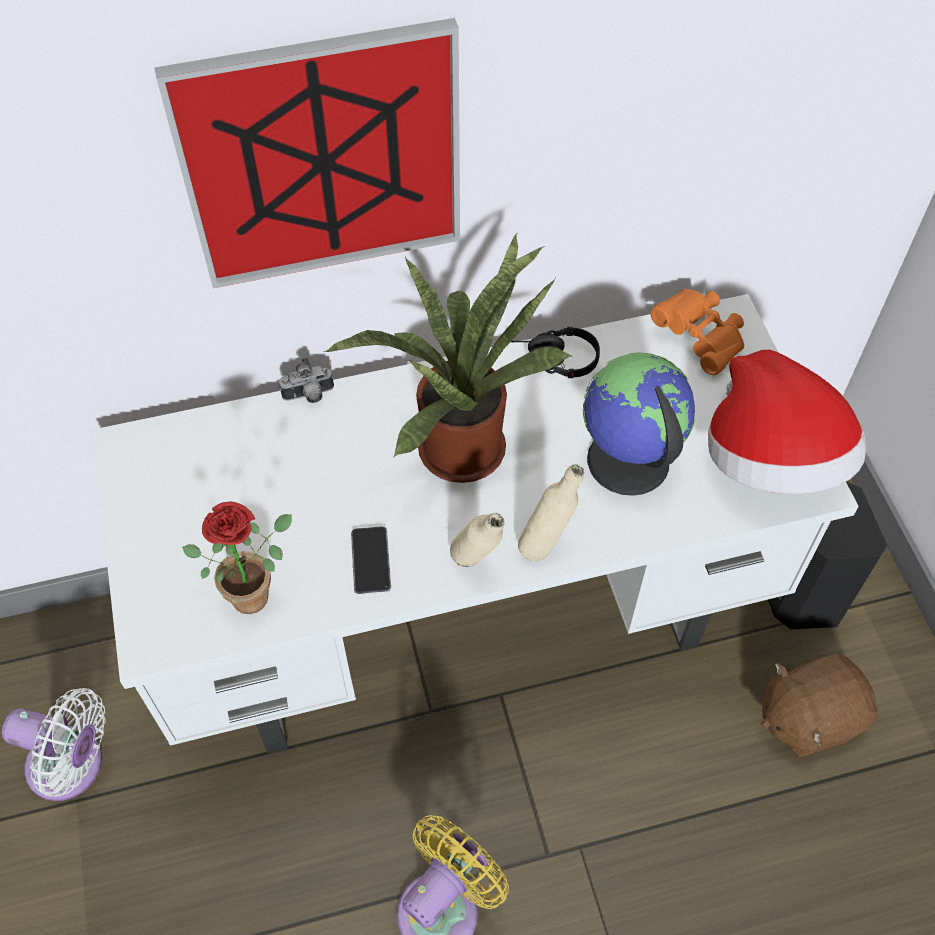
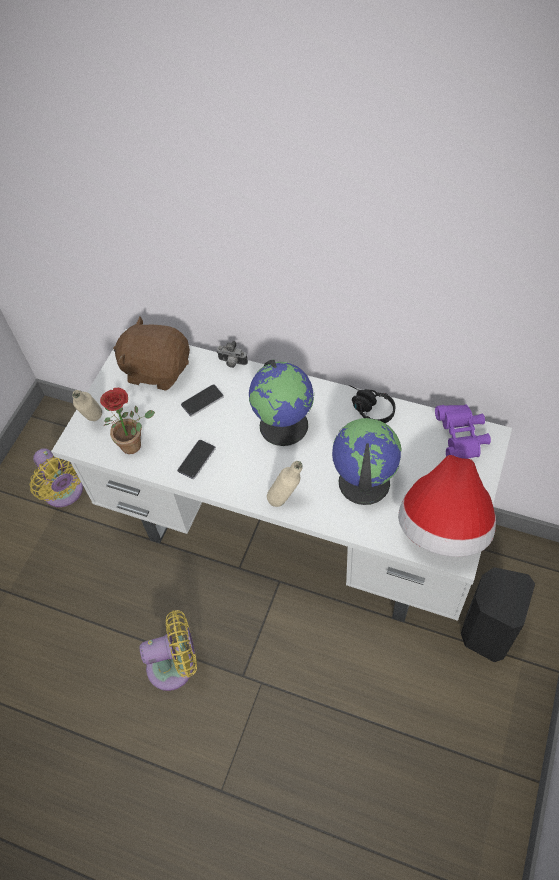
camera: 40 degrees right, 0 degrees up
white fan [2,688,106,801] -> yellow fan [30,448,83,507]
picture [154,18,460,288] -> none
potted plant [322,234,573,483] -> globe [249,360,314,446]
beige bottle [450,513,505,567] -> beige bottle moved to [72,390,102,421]
orange binoculars [651,289,744,375] -> purple binoculars [435,404,491,459]
brown plush toy [761,654,878,758] -> brown plush toy moved to [113,316,190,391]
none -> phone [181,384,224,416]

